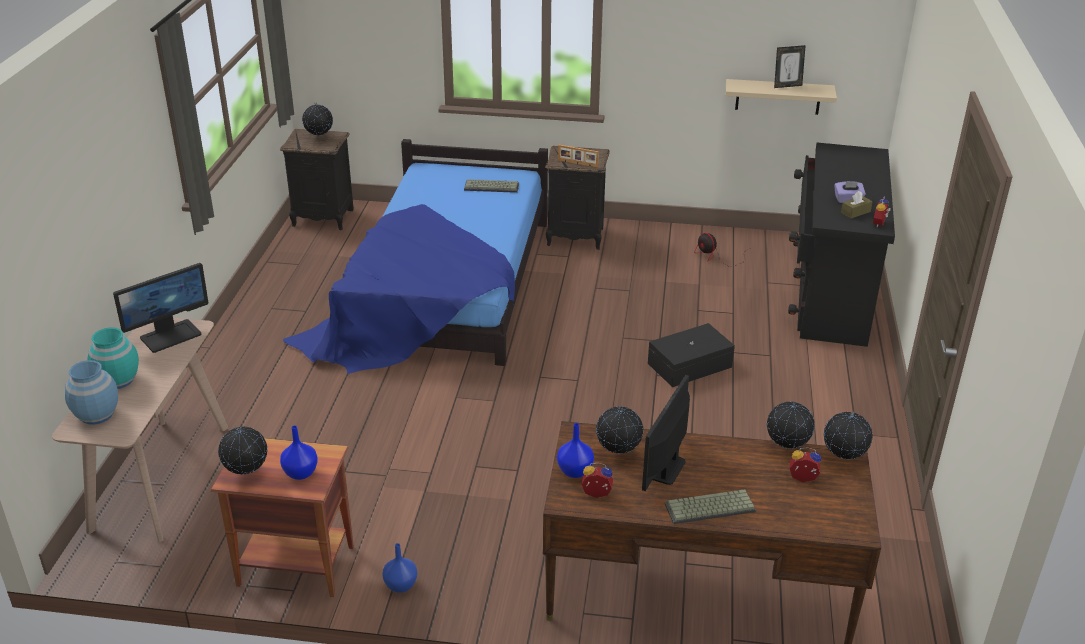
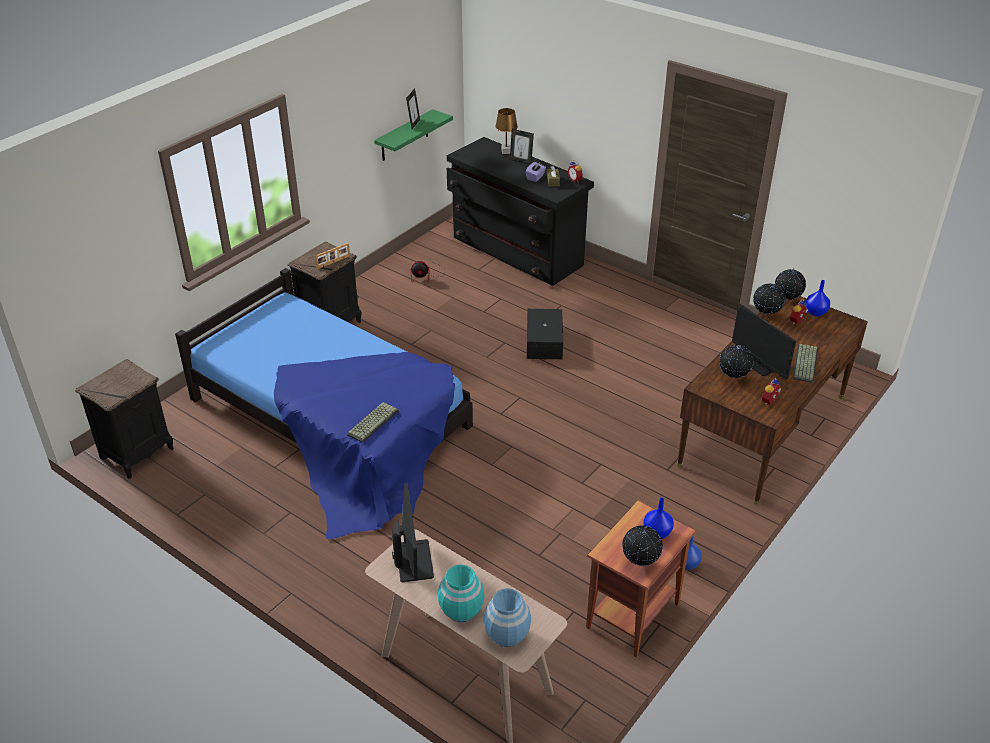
camera: 60 degrees left, 5 degrees up
globe [302,102,333,137] -> none
keyboard [464,179,519,193] -> keyboard moved to [347,402,399,443]
blue vase [557,423,594,478] -> blue vase moved to [806,280,830,316]
beige shelf [726,79,837,115] -> green shelf [374,109,453,161]
none -> brown table lamp [495,108,518,154]
none -> picture frame [510,129,534,165]

